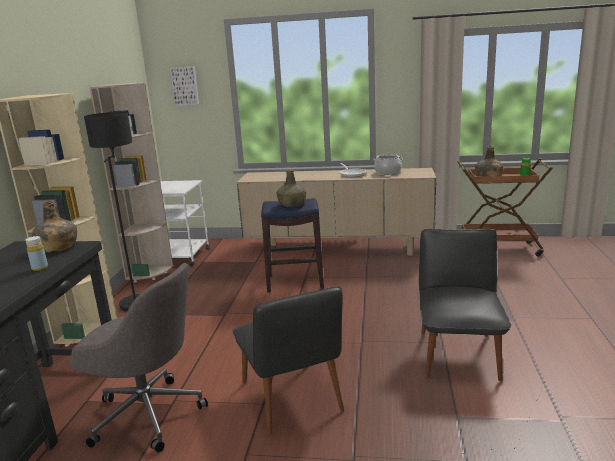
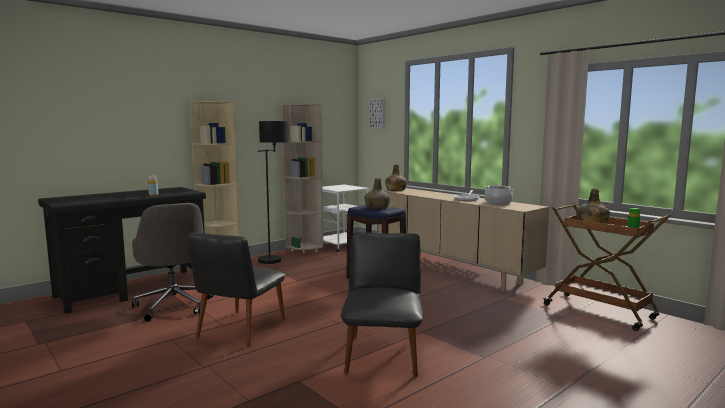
camera: 40 degrees right, 10 degrees down
green bottle [32,201,77,253] -> green bottle moved to [385,165,407,191]
black chair [419,229,511,381] -> black chair turned 45 degrees counterclockwise [341,232,423,377]

